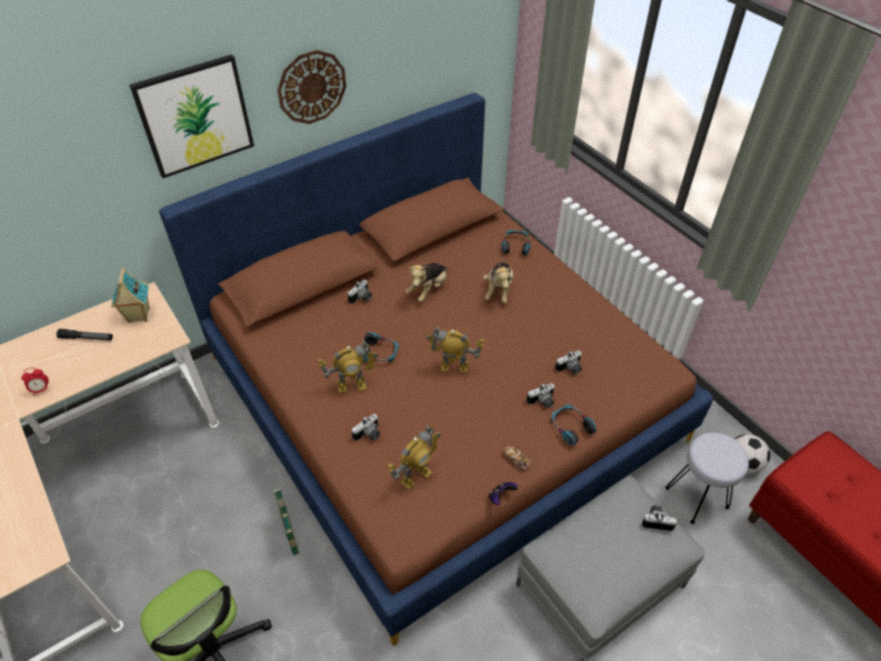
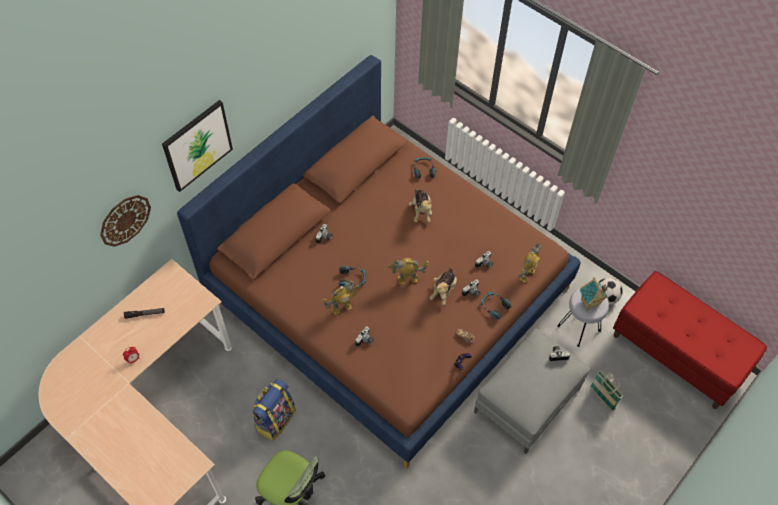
camera: 15 degrees left, 10 degrees up
toy house [111,268,150,323] -> toy house moved to [580,277,608,310]
basket [274,489,299,556] -> basket moved to [590,370,623,411]
wall clock [277,50,346,124] -> wall clock moved to [100,195,151,247]
toy robot [387,425,441,490] -> toy robot moved to [518,243,542,283]
plush toy [406,263,448,302] -> plush toy moved to [430,267,457,306]
none -> backpack [251,379,295,441]

